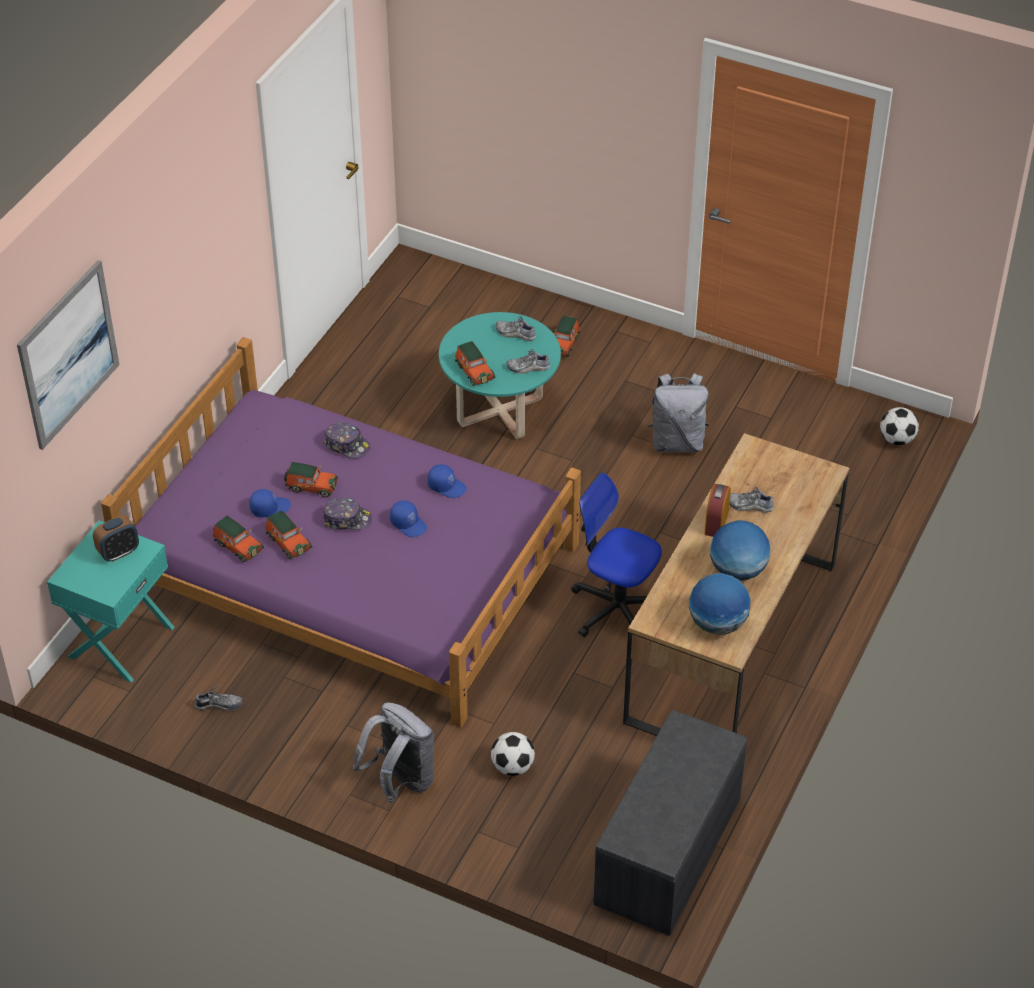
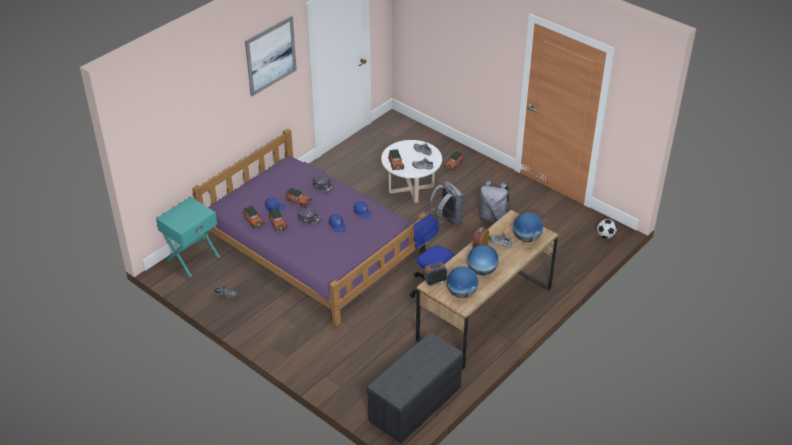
camera: 15 degrees right, 5 degrees down
picture [17,260,120,450] -> picture moved to [245,16,297,96]
alarm clock [93,515,139,562] -> alarm clock moved to [424,262,447,286]
grey backpack [353,702,434,803] -> grey backpack moved to [427,181,464,226]
turquoise coffee table [439,312,561,439] -> white coffee table [381,140,442,203]
football [491,732,535,776] -> none
none -> globe [513,212,543,242]

